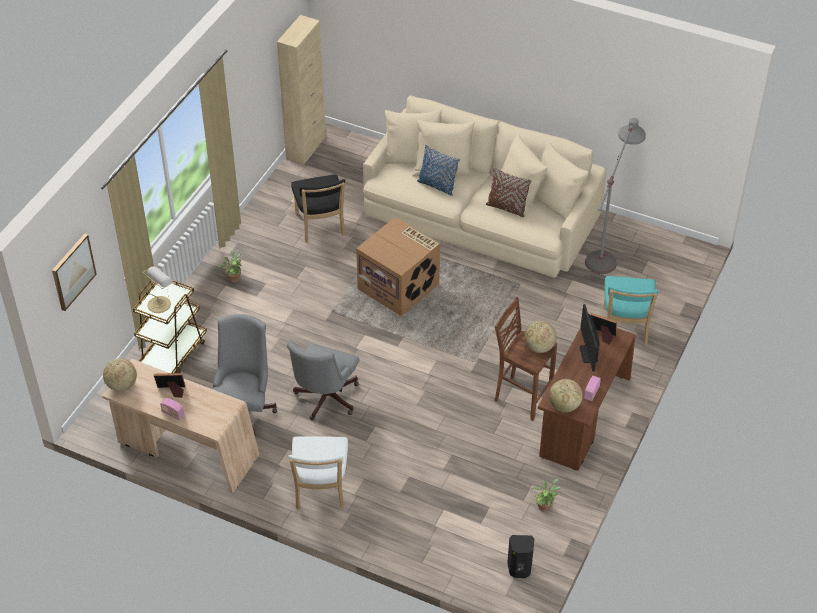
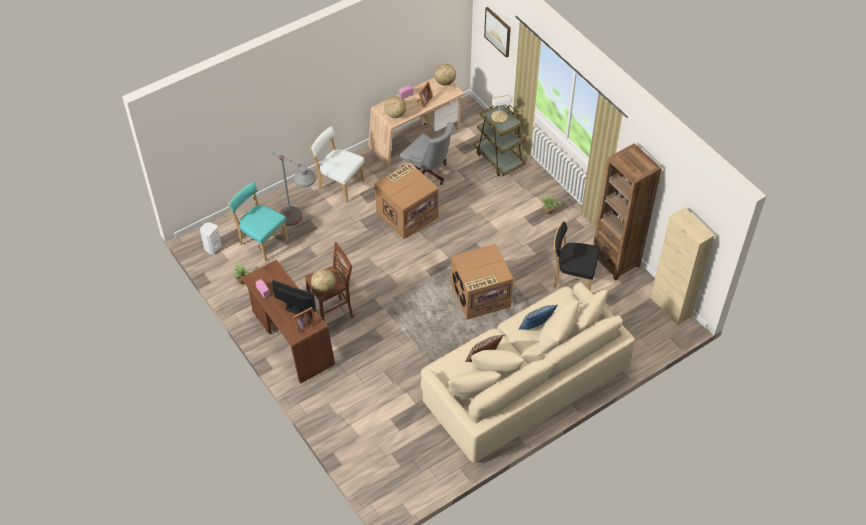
camera: 120 degrees right, 5 degrees up
grey office chair [287,340,359,420] -> cardboard box [375,163,439,239]
black speaker [507,535,535,578] -> white speaker [200,222,222,255]
globe [549,379,583,412] -> globe moved to [384,96,406,118]
grey floor lamp [585,118,646,274] -> grey floor lamp moved to [272,152,316,226]
turquoise chair [603,276,659,345] -> turquoise chair moved to [228,182,288,261]
none -> brown bookcase [593,143,662,281]

